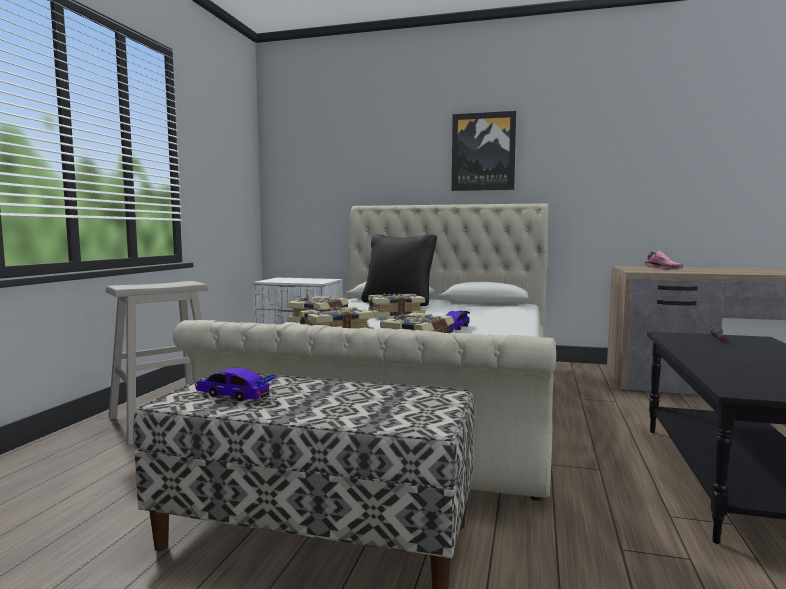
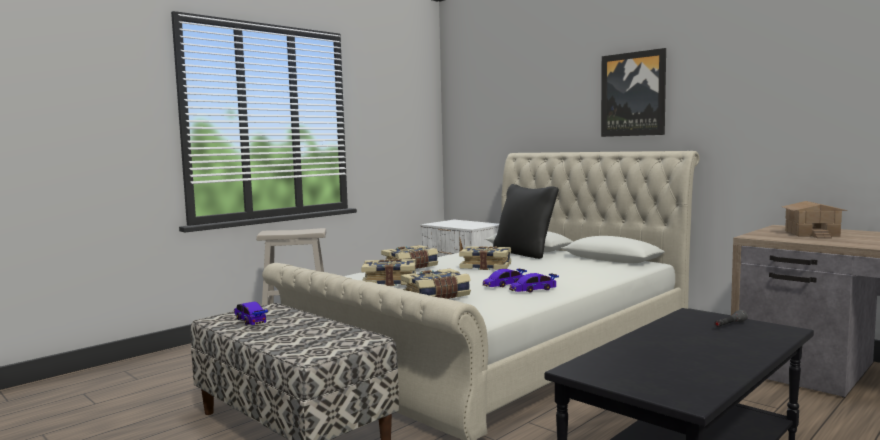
camera: 30 degrees right, 0 degrees up
pink shoe [644,251,683,270] -> toy house [782,201,847,239]
none -> toy car [509,273,559,293]

